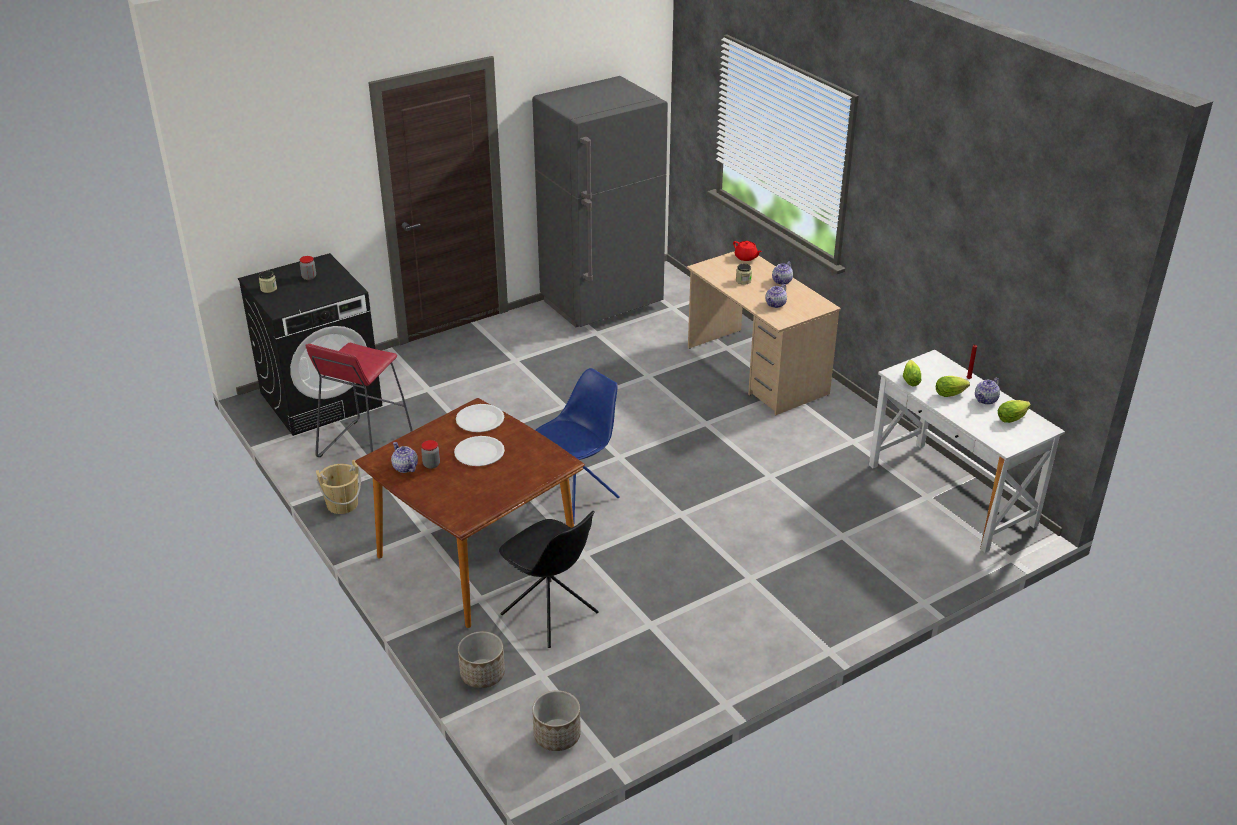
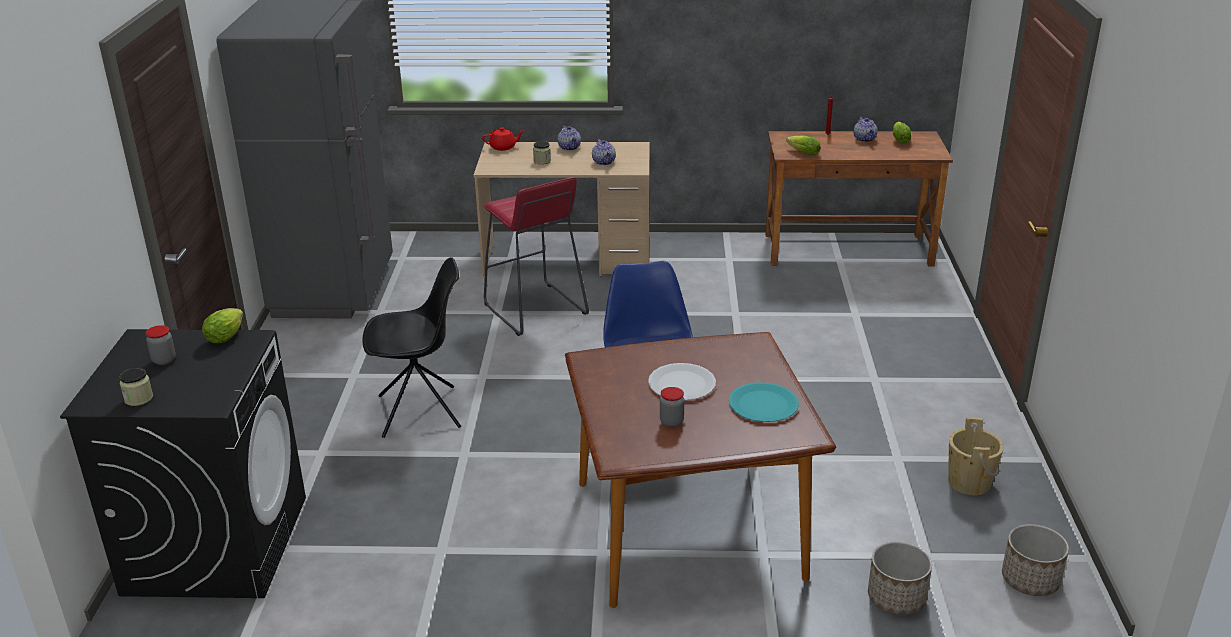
camera: 55 degrees left, 5 degrees down
red stool [306,343,413,457] -> red stool moved to [484,177,589,336]
beige bucket [316,460,361,514] -> beige bucket moved to [948,417,1004,495]
teapot [391,442,418,473] -> none
white plate [456,404,504,432] -> none
black chair [499,511,599,648] -> black chair moved to [362,257,461,438]
white desk [869,350,1065,553] -> brown desk [765,131,953,267]
lettuce [936,376,970,397] -> lettuce moved to [202,308,243,343]
none -> turquoise plate [729,382,799,422]

